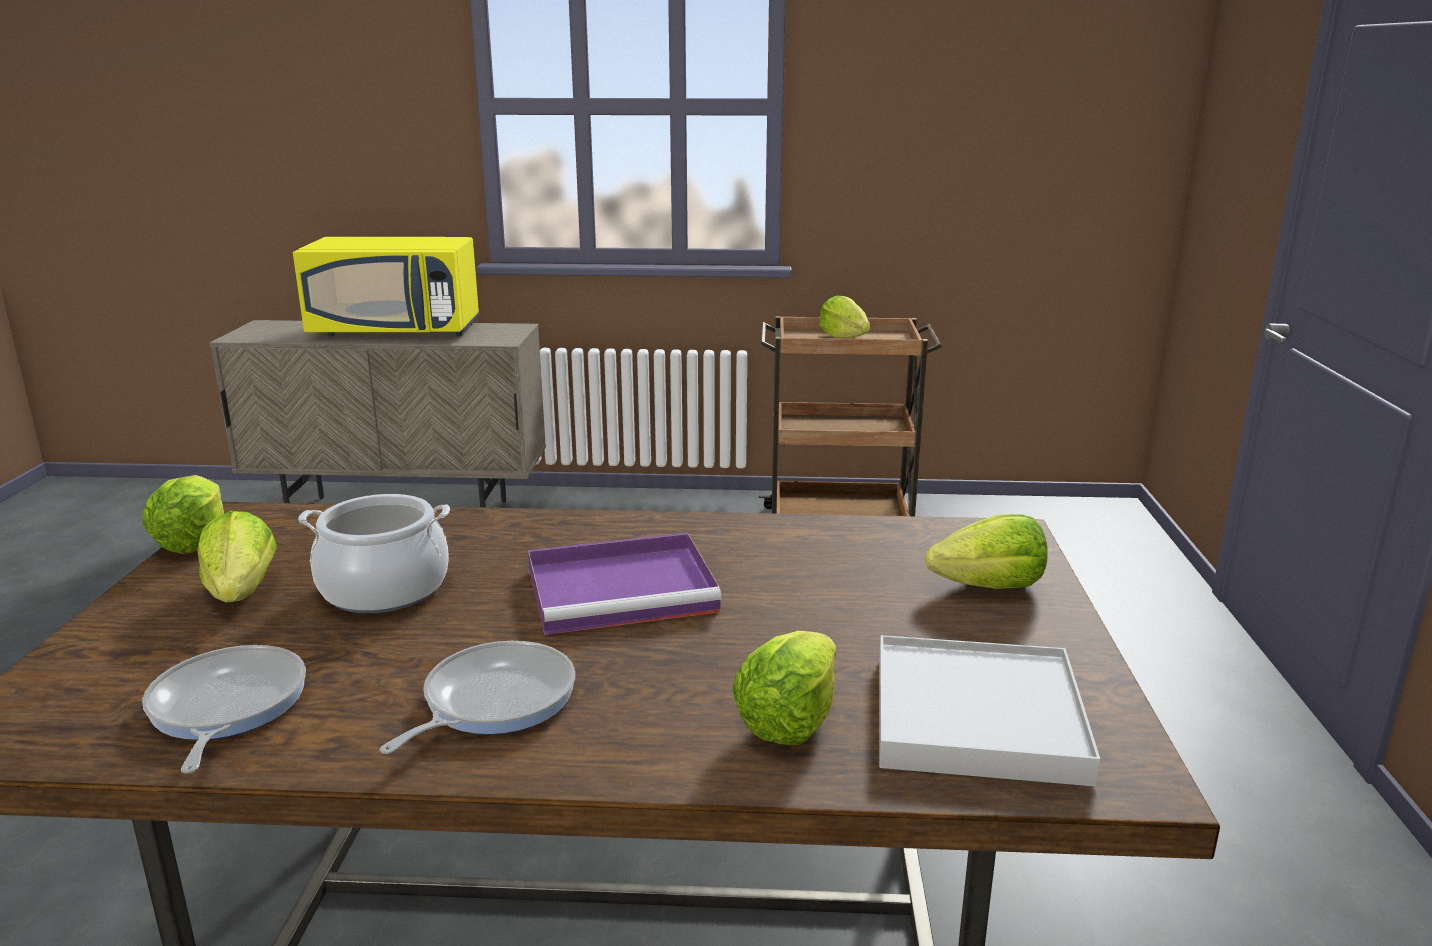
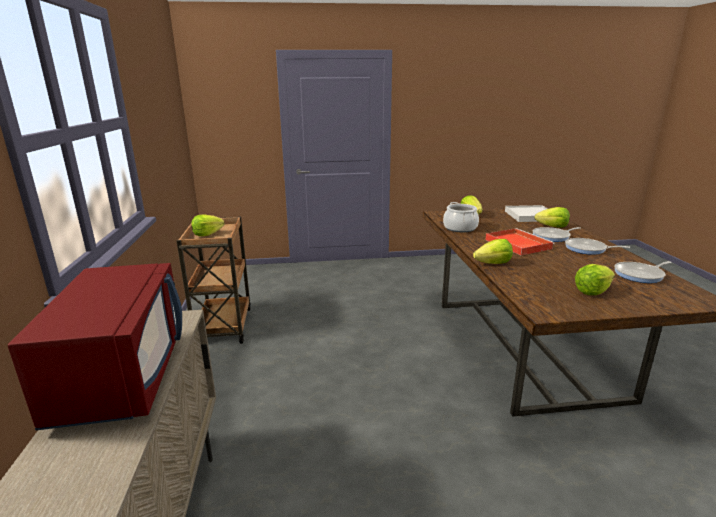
camera: 100 degrees left, 0 degrees up
lettuce [143,475,224,554] -> lettuce moved to [473,239,513,264]
yellow microwave [293,237,480,336] -> red microwave [8,263,182,430]
cooking pot [298,494,450,613] -> cooking pot moved to [443,202,479,232]
purple tray [528,533,722,635] -> red tray [486,228,554,256]
none -> frying pan [533,227,581,242]

